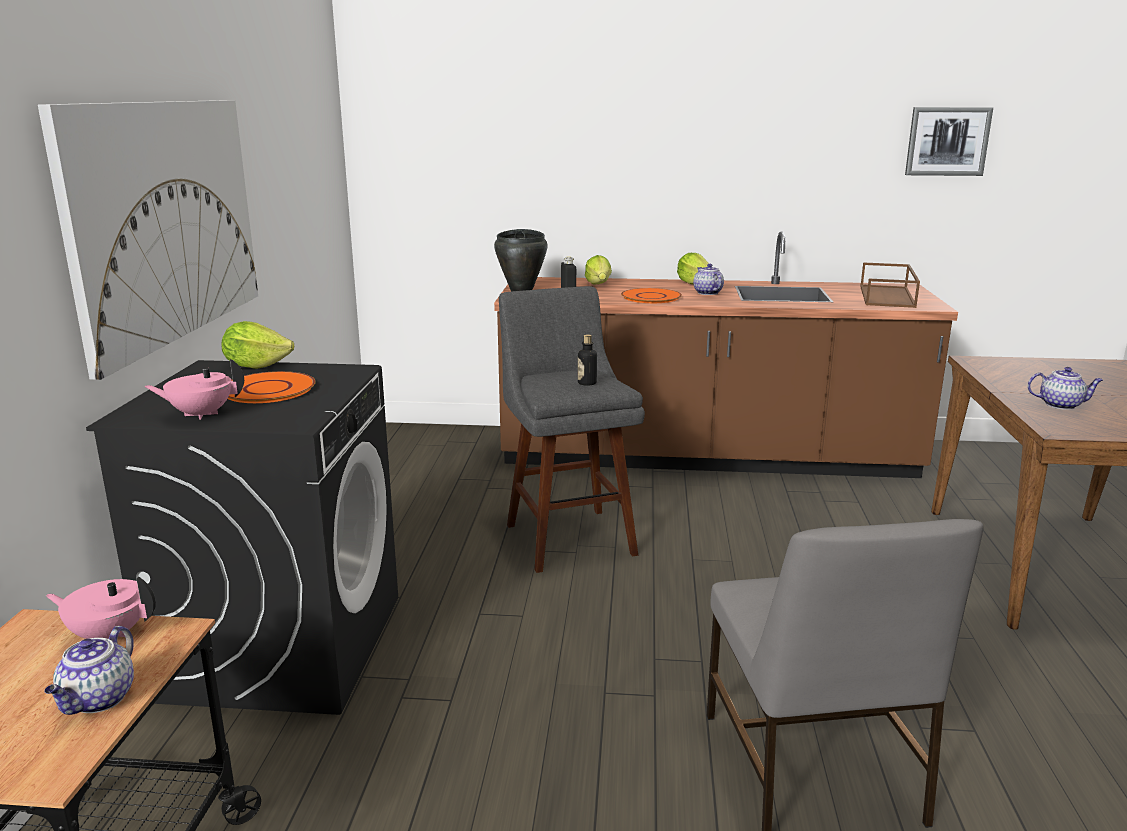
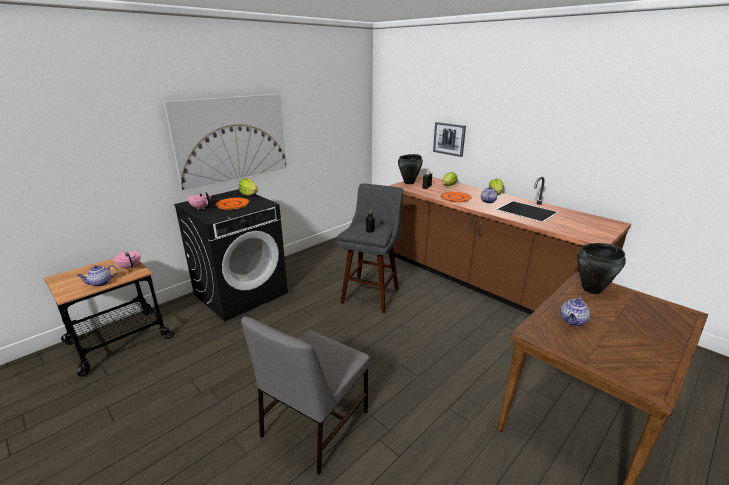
camera: 40 degrees right, 5 degrees up
brown tray [860,262,920,308] -> none
picture [905,107,993,176] -> picture moved to [433,122,466,157]
teapot [1027,367,1103,410] -> teapot turned 75 degrees clockwise [560,296,590,326]
none -> black cooking pot [577,243,626,294]

